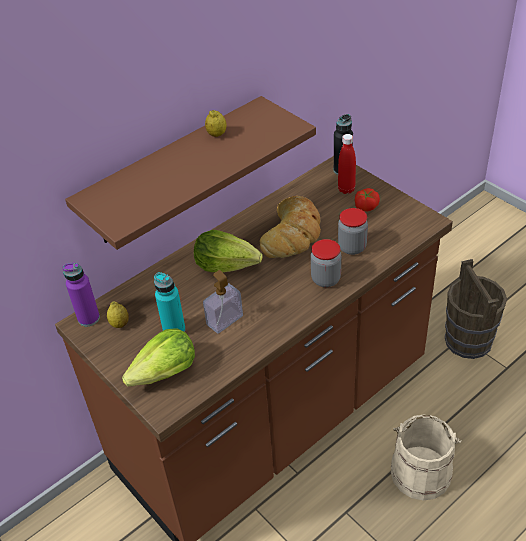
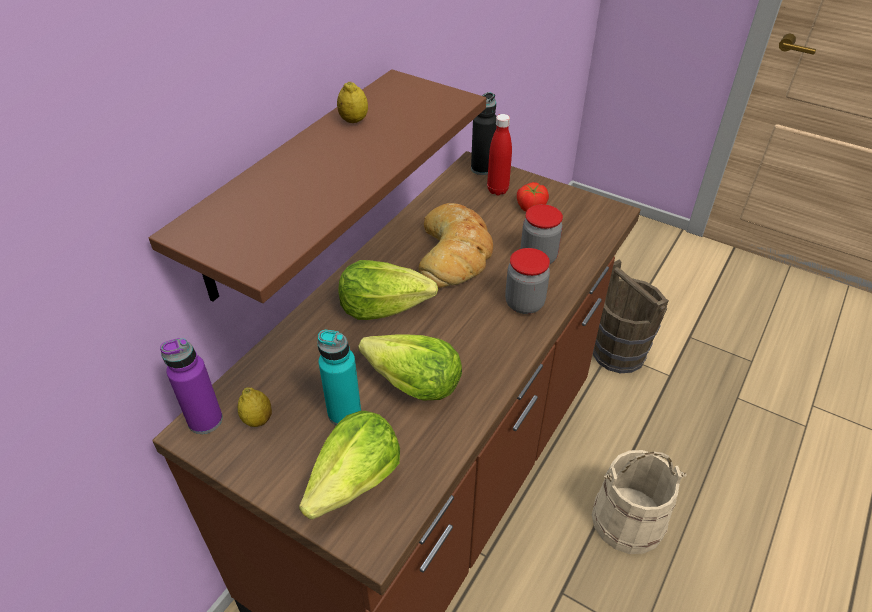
camera: 20 degrees left, 0 degrees up
soap dispenser [203,270,243,333] -> lettuce [358,335,462,400]

